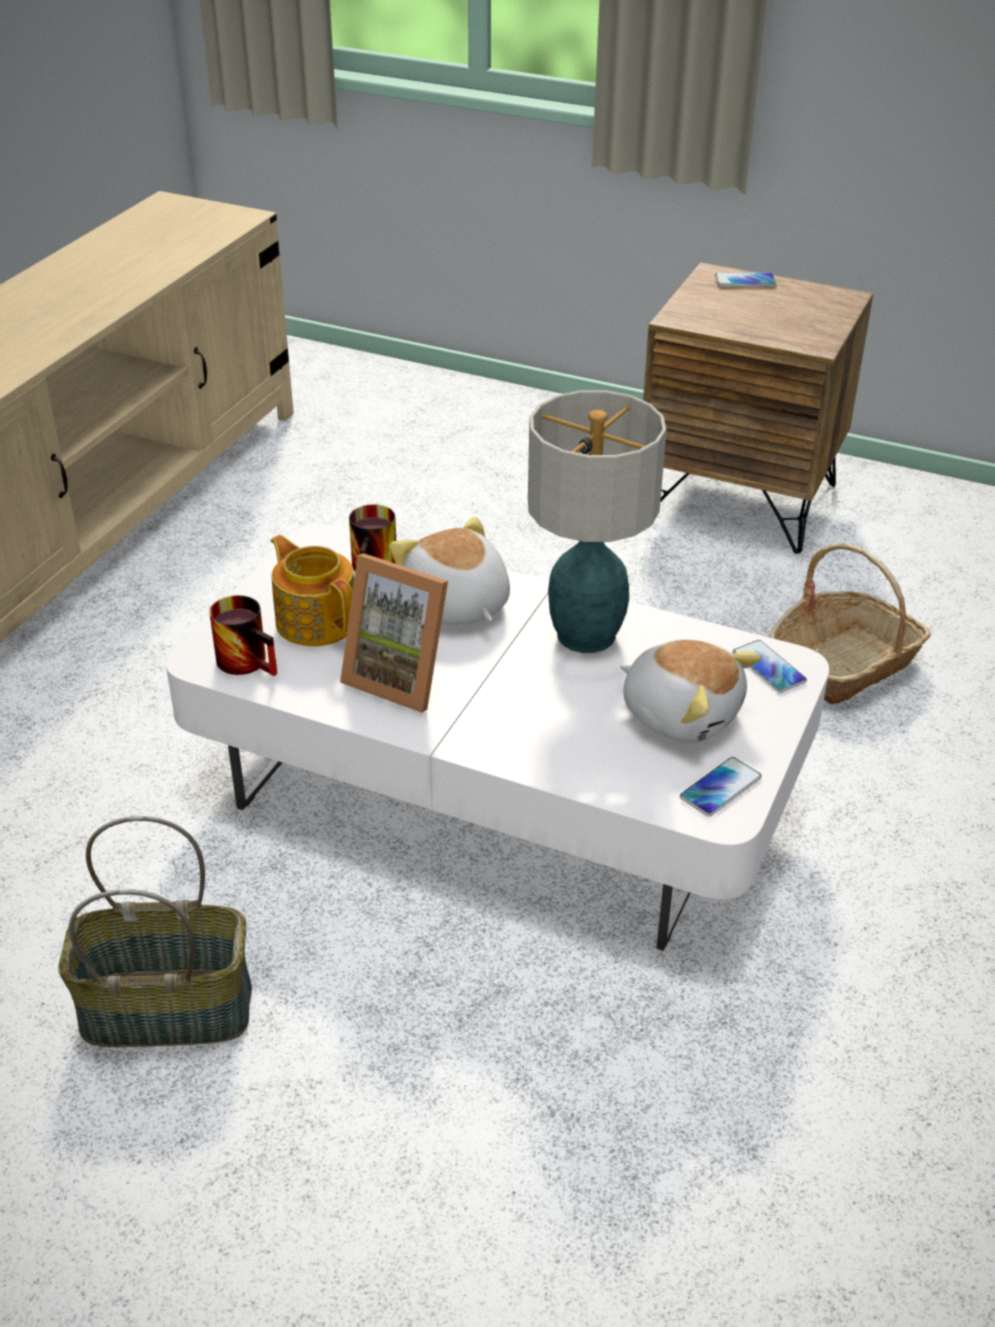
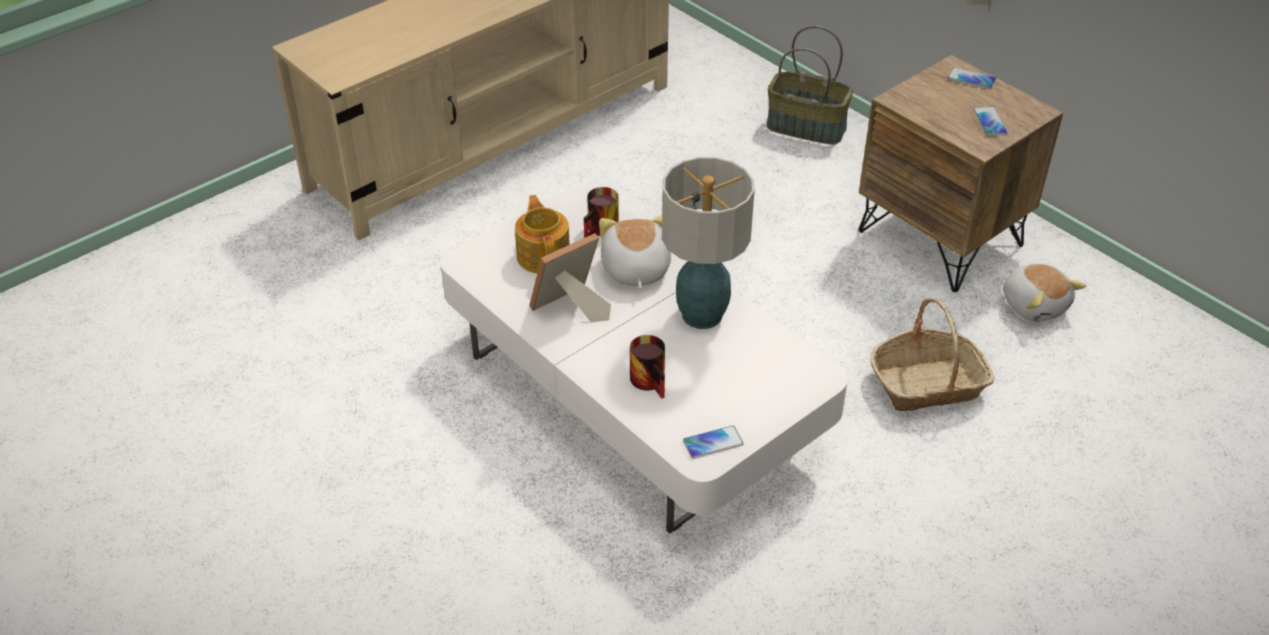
camera: 25 degrees right, 5 degrees up
basket [58,816,252,1047] -> basket moved to [767,26,853,145]
mug [209,595,277,676] -> mug moved to [630,335,665,399]
picture frame [340,553,448,713] -> picture frame turned 90 degrees clockwise [529,233,611,322]
plush toy [620,639,762,743] -> plush toy moved to [1003,264,1086,322]
phone [732,640,807,693] -> phone moved to [973,106,1008,136]

